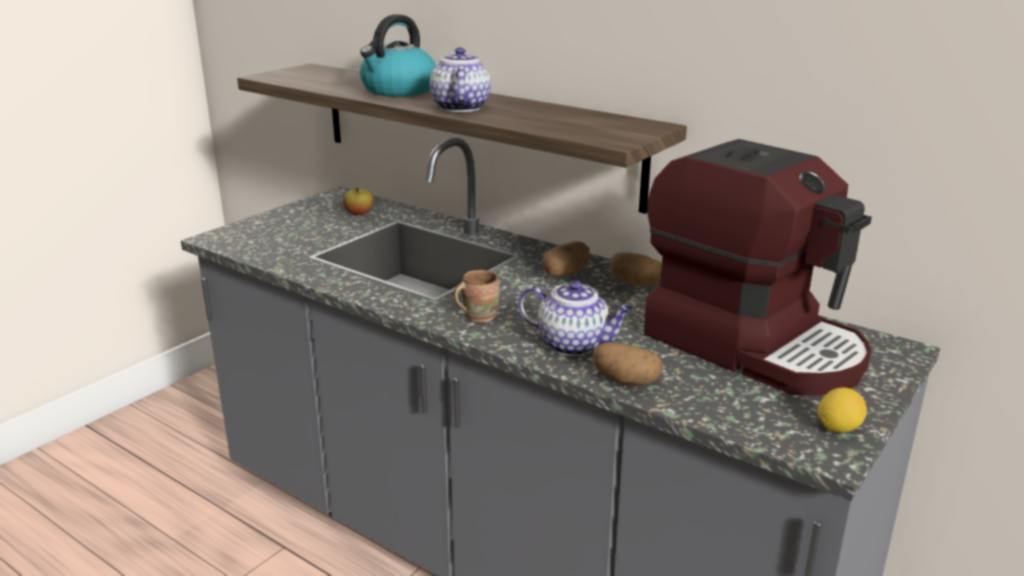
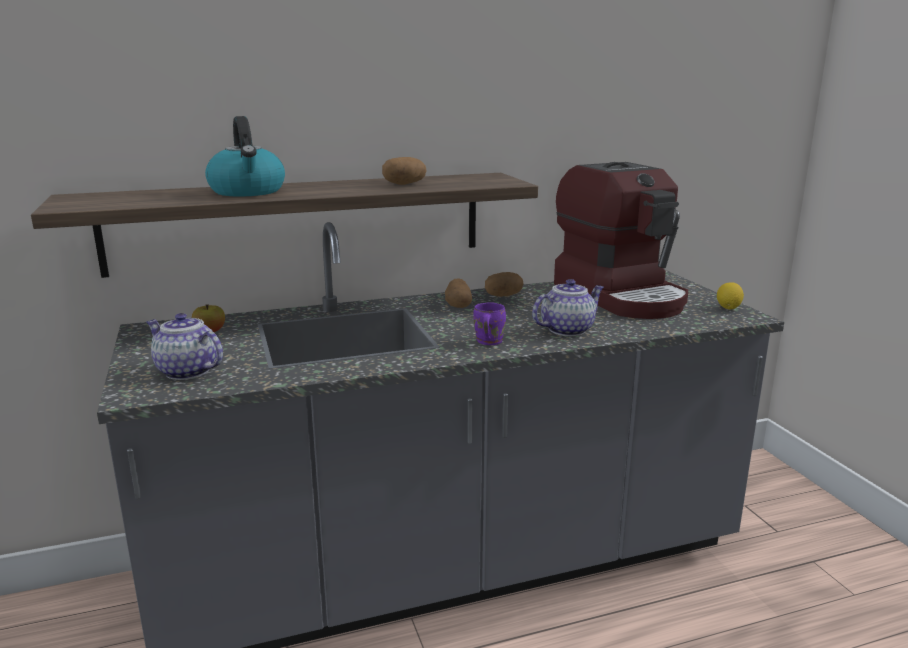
camera: 55 degrees left, 5 degrees down
teapot [430,47,491,112] -> teapot moved to [146,313,223,380]
brown mug [454,270,500,323] -> purple mug [473,302,506,345]
potato [592,342,663,386] -> potato moved to [382,157,427,185]
coffee machine [644,139,872,396] -> coffee machine turned 75 degrees clockwise [554,162,688,319]

